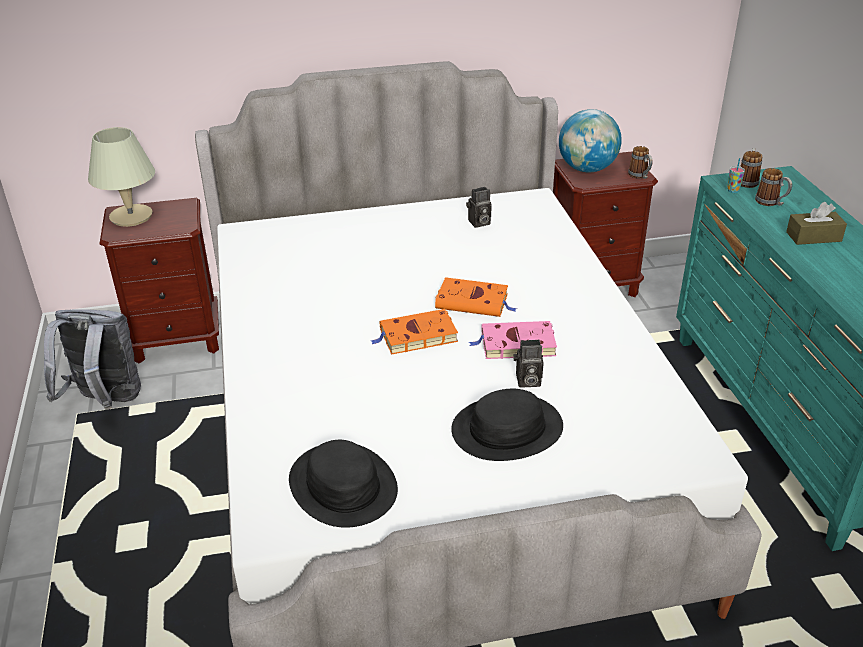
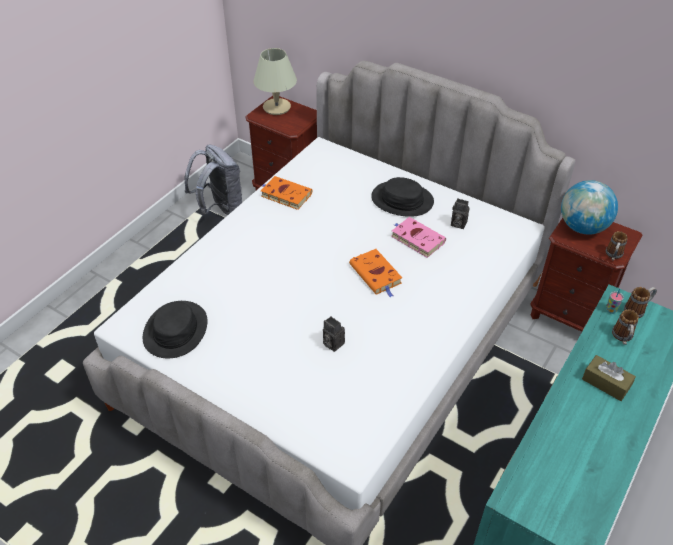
camera: 45 degrees right, 10 degrees up
orange book [371,309,458,355] -> orange book moved to [261,176,312,210]
black hat [451,389,563,461] -> black hat moved to [371,177,434,217]
pink book [469,321,557,359] -> pink book moved to [391,217,446,258]

